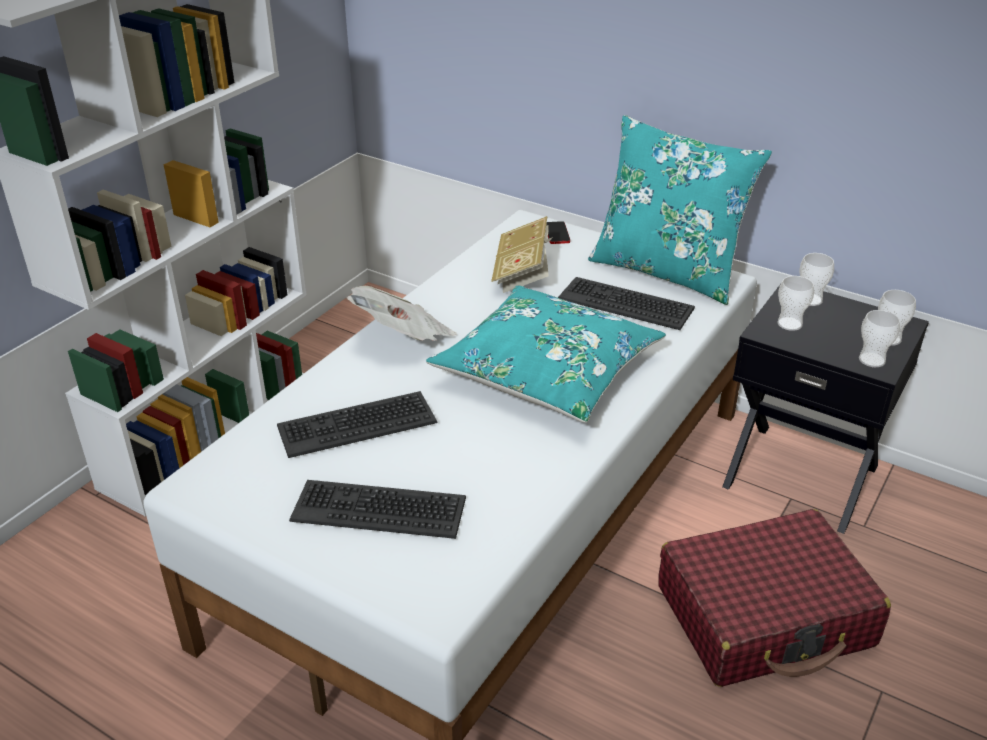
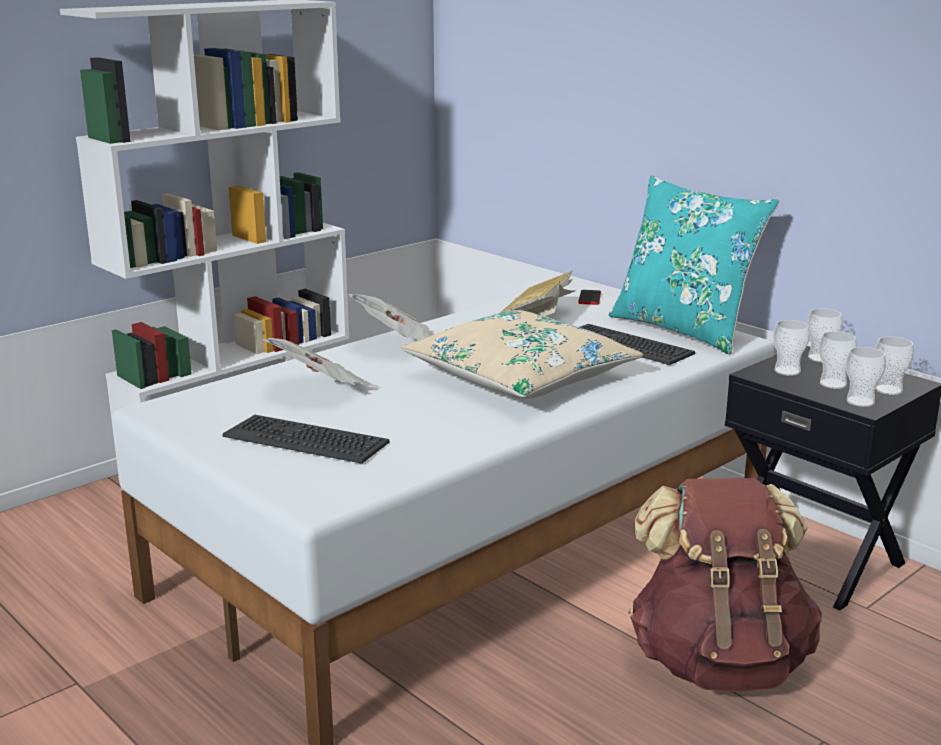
camera: 15 degrees right, 15 degrees down
keyboard [277,391,437,458] -> newspaper [261,338,378,386]
turquoise pillow [426,286,666,423] -> beige pillow [401,310,643,399]
red suitcase [658,509,891,687] -> brown backpack [628,478,822,692]
none -> cup [819,331,857,389]

